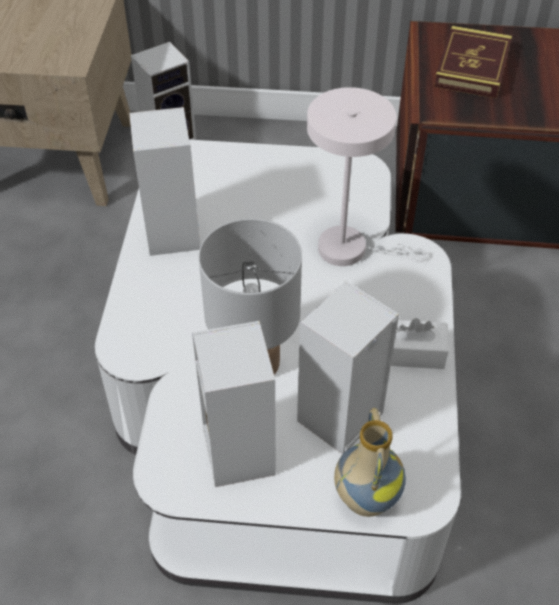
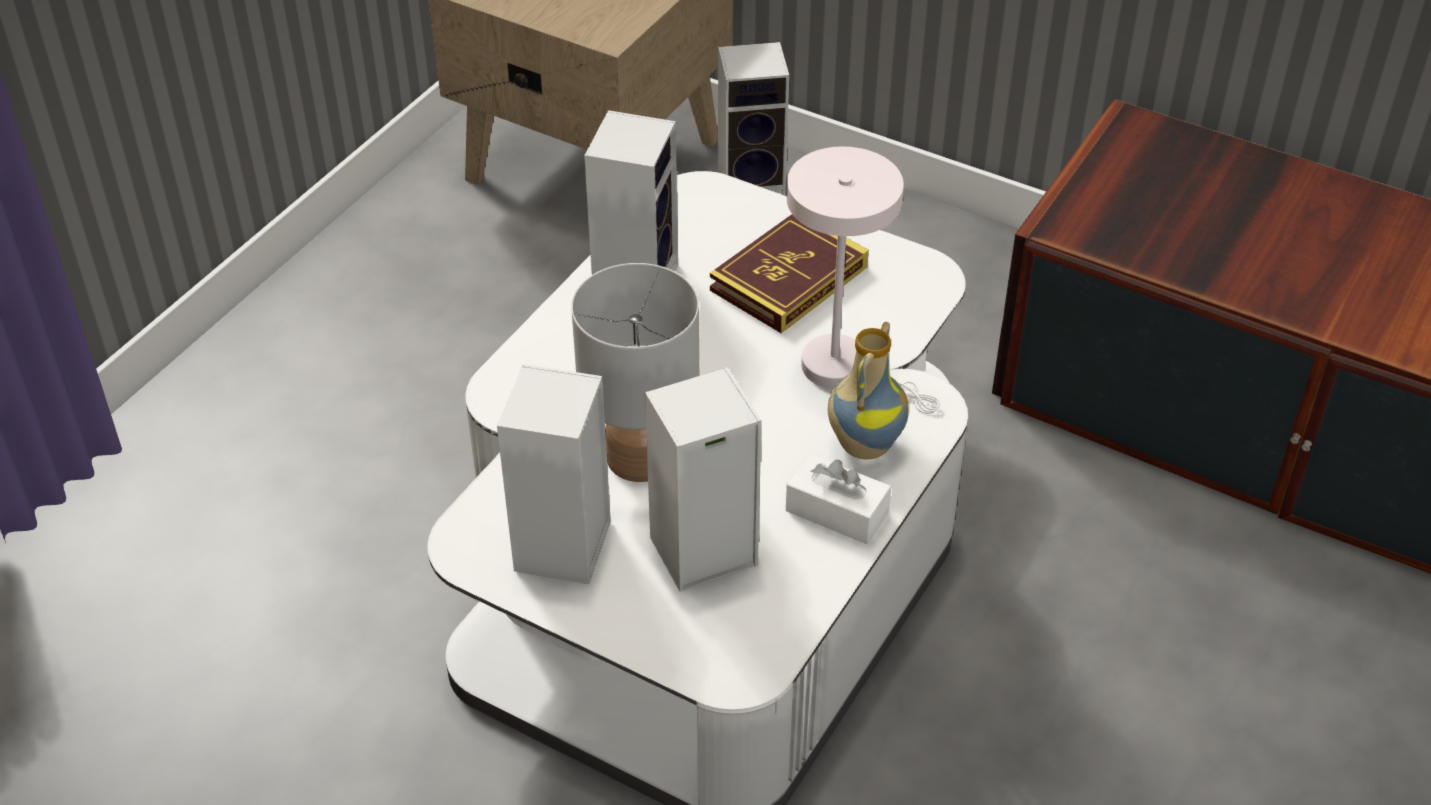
camera: 25 degrees right, 5 degrees down
vase [334,408,406,517] -> vase moved to [828,322,909,459]
book [434,26,512,98] -> book moved to [710,214,869,333]

